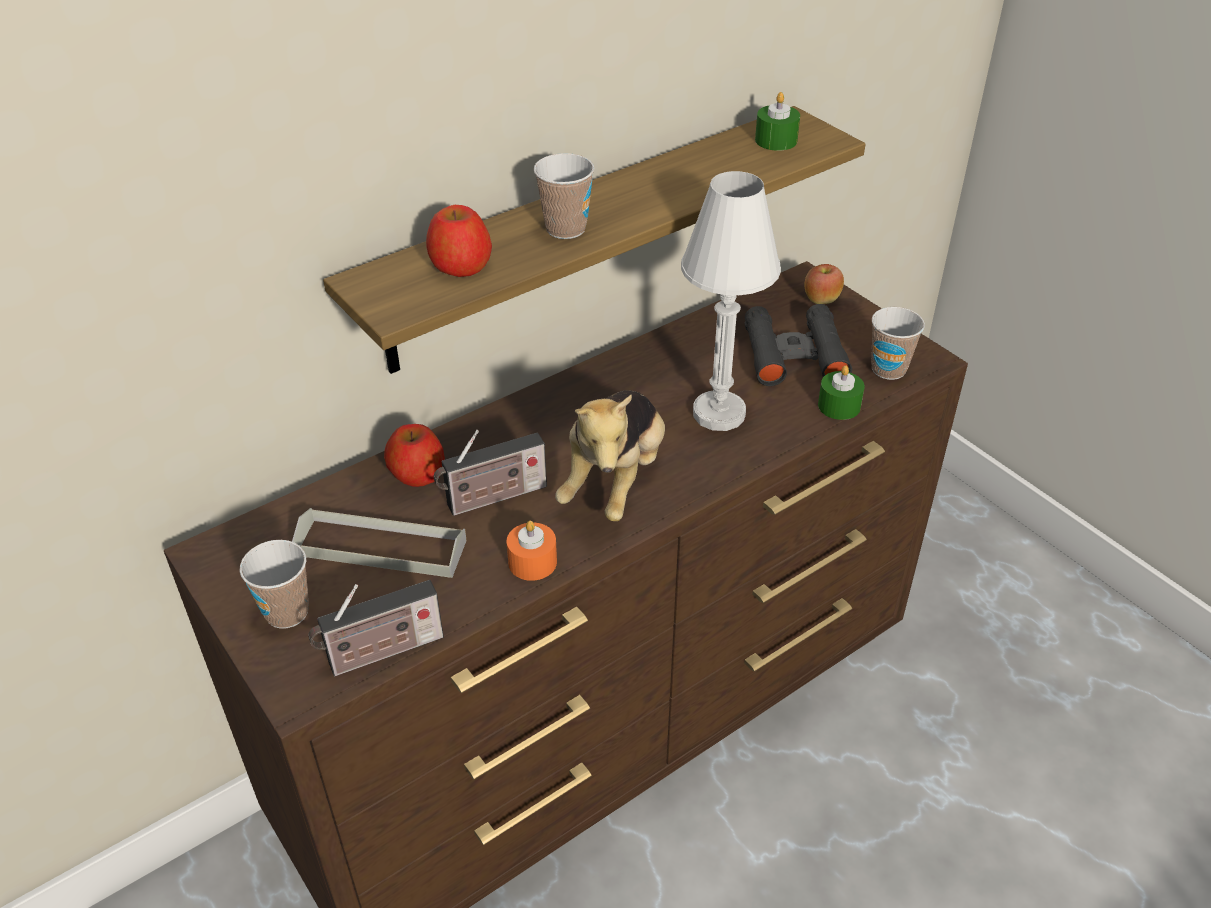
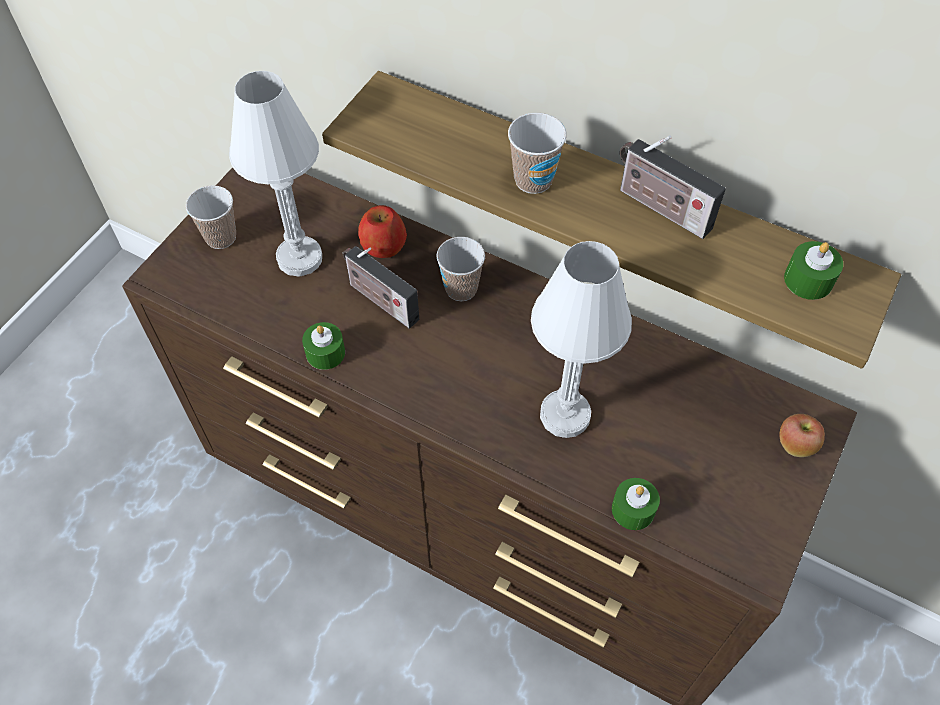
camera: 65 degrees right, 15 degrees up
grey tray [292,508,467,578] -> white table lamp [229,71,322,277]
radio [308,580,444,676] -> radio moved to [620,135,726,239]
apple [426,205,492,277] -> none
orange candle [506,521,557,581] -> green candle [302,322,345,370]
plush toy [555,390,665,521] -> none
black binoculars [745,304,852,386] -> none
cup [871,307,925,380] -> cup moved to [436,237,485,301]

